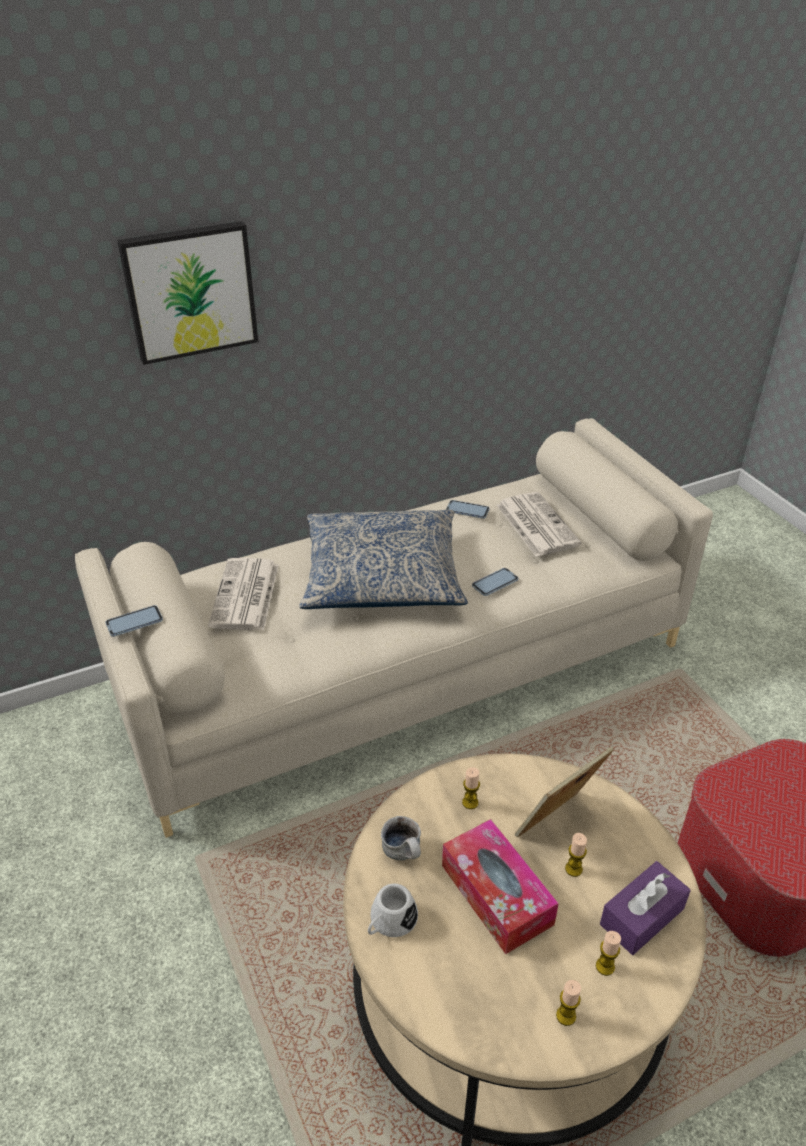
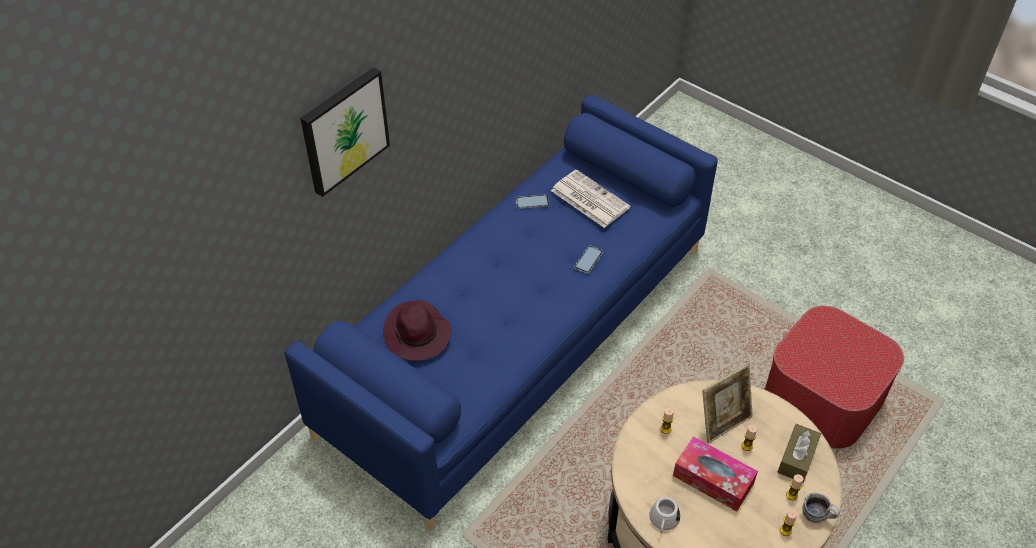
camera: 25 degrees left, 10 degrees up
beige sofa [75,418,713,838] -> blue sofa [284,95,718,531]
phone [105,605,163,637] -> none
newspaper [208,558,279,630] -> purple hat [383,300,451,361]
pillow [299,510,468,609] -> none
mug [381,816,421,860] -> mug moved to [802,493,840,523]
picture frame [515,747,614,837] -> picture frame turned 150 degrees counterclockwise [702,364,753,444]
purple tissue box [600,861,691,955] -> brown tissue box [777,424,821,483]

